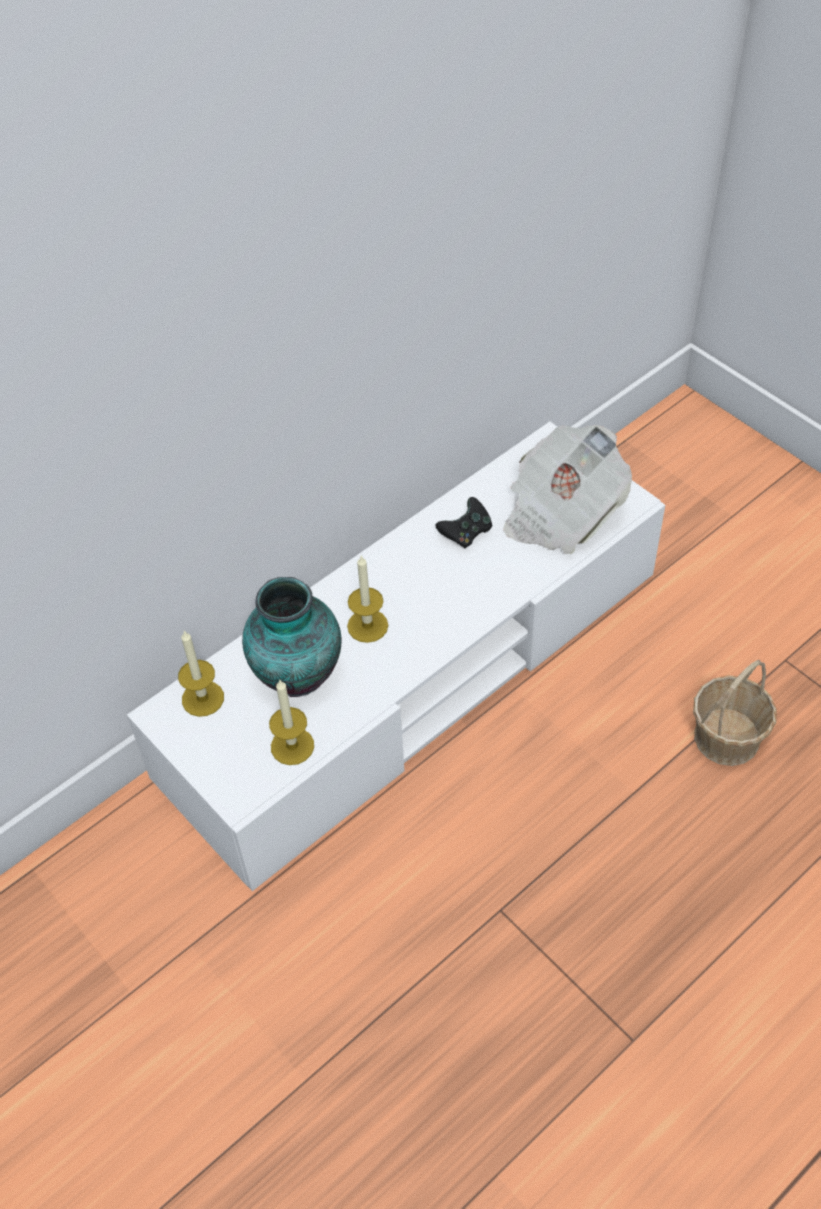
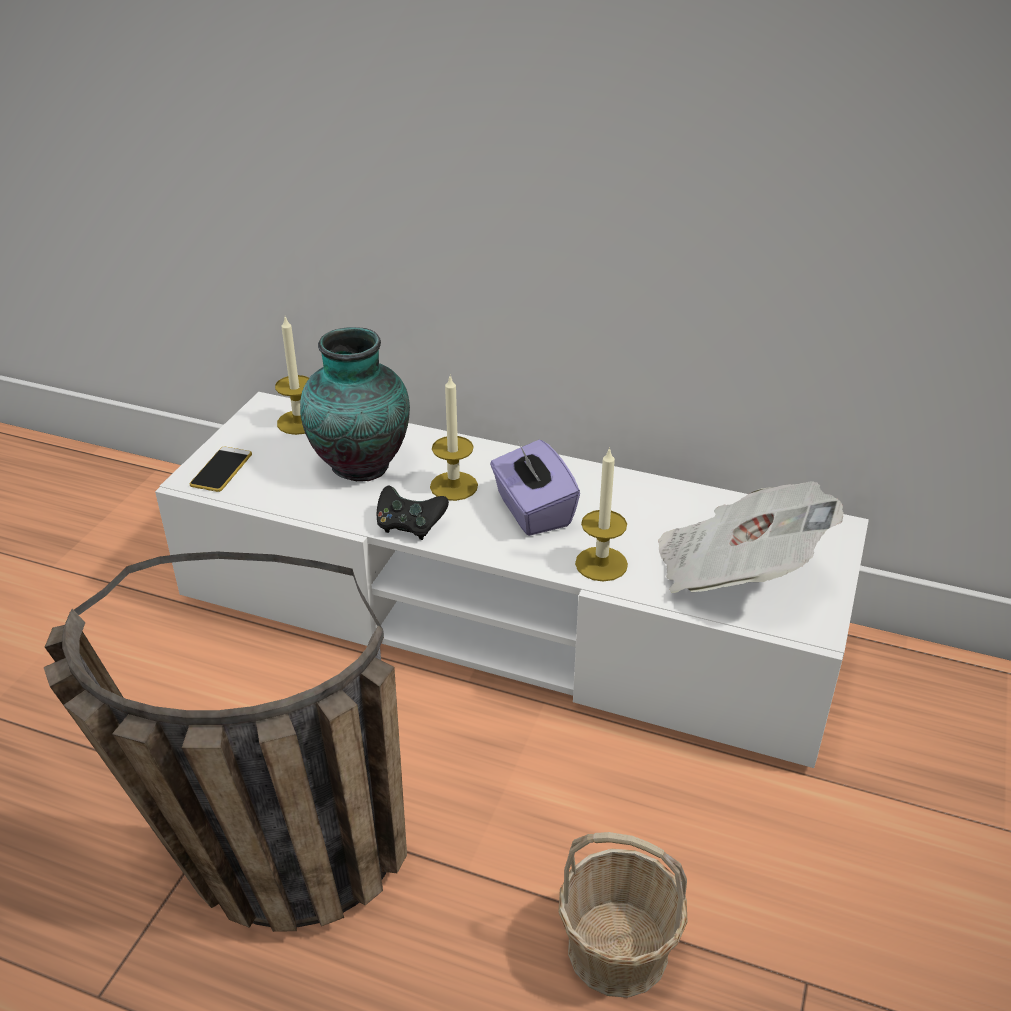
camera: 60 degrees right, 15 degrees down
candle [269,679,314,765] -> candle moved to [575,447,628,581]
black game controller [435,497,492,548] -> black game controller moved to [377,485,449,540]
none -> basket [44,552,407,932]
none -> phone [190,447,252,492]
none -> purple tissue box [490,440,580,536]

